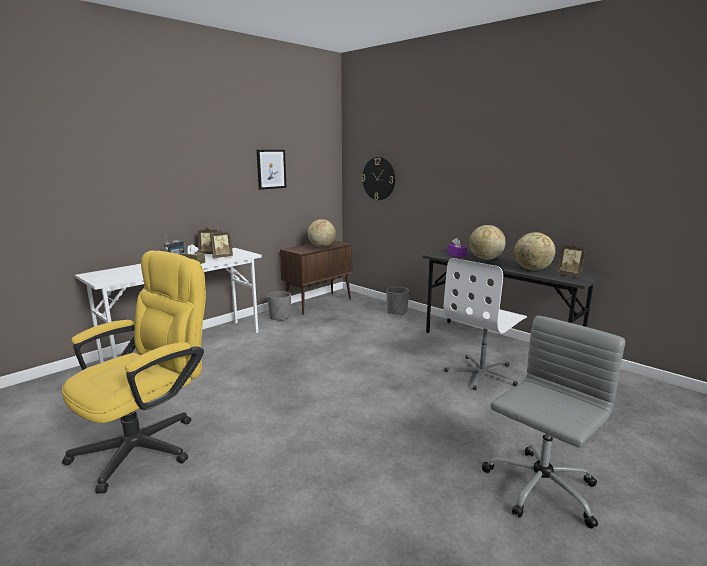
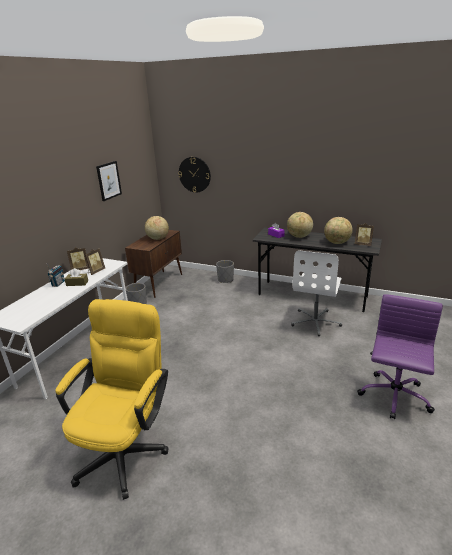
camera: 20 degrees left, 10 degrees up
grey office chair [482,316,625,529] -> purple office chair [357,294,443,419]

